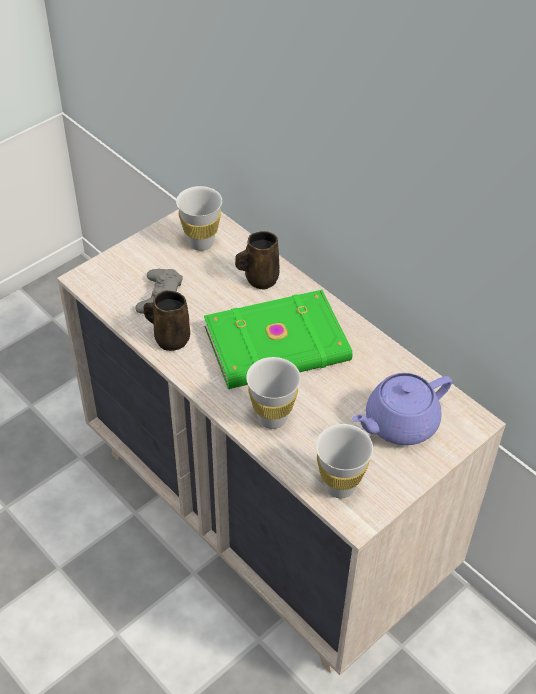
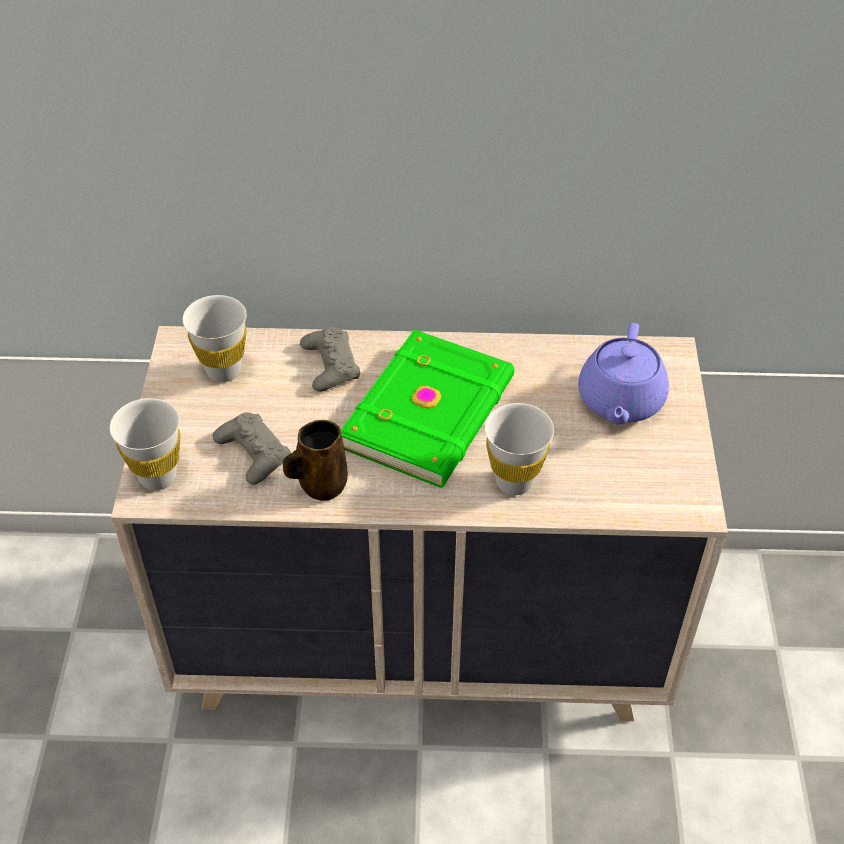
camera: 45 degrees left, 0 degrees up
brown mug [235,231,280,289] -> grey game controller [300,327,360,392]
white cup [316,424,373,498] -> white cup moved to [110,398,180,490]

